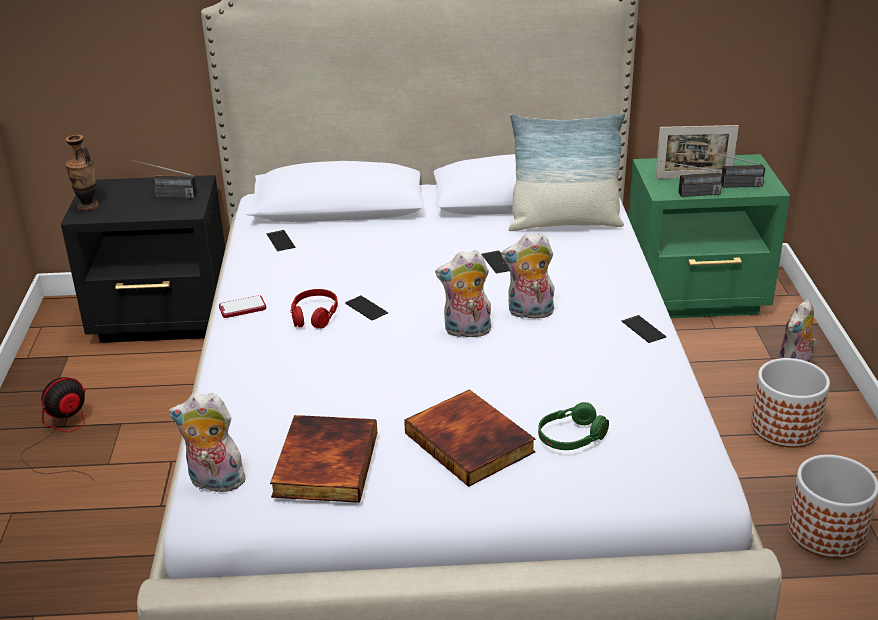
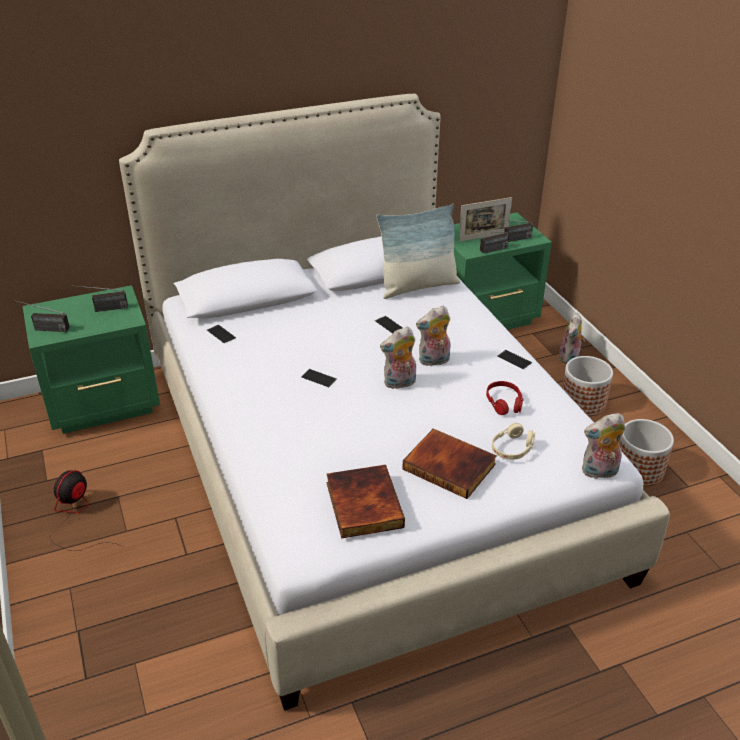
camera: 20 degrees left, 5 degrees up
black nightstand [61,175,225,343] -> green nightstand [22,285,160,434]
vase [65,134,99,211] -> radio [13,300,69,332]
plush toy [169,393,248,492] -> plush toy moved to [582,413,626,479]
phone [219,295,266,318] -> none
red headphones [290,289,338,329] -> red headphones moved to [486,381,524,415]
green headphones [538,402,609,450] -> beige headphones [492,423,535,460]

